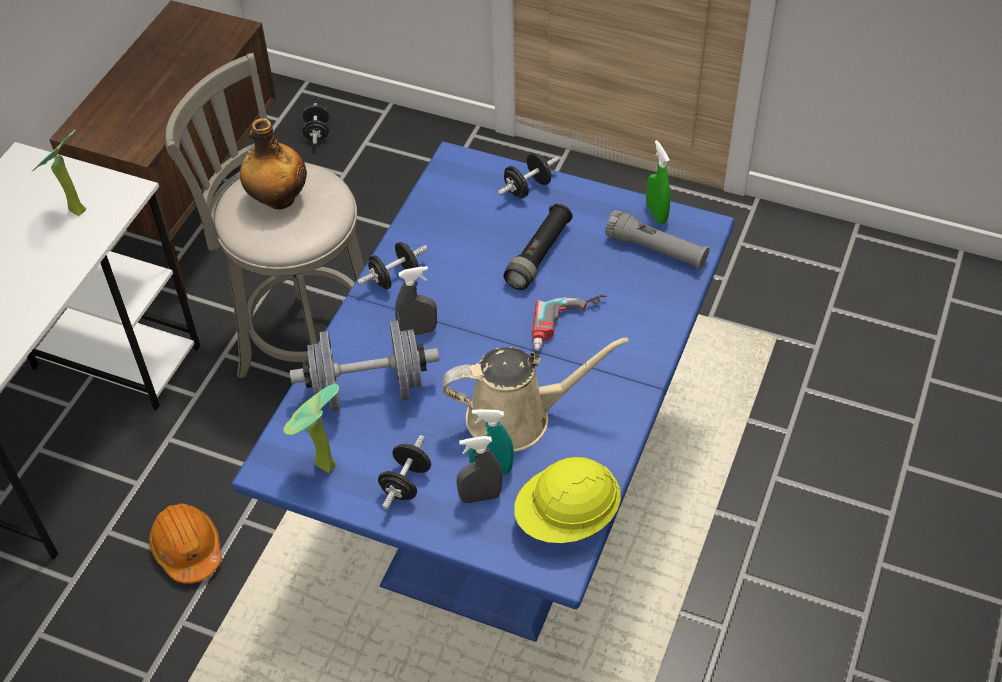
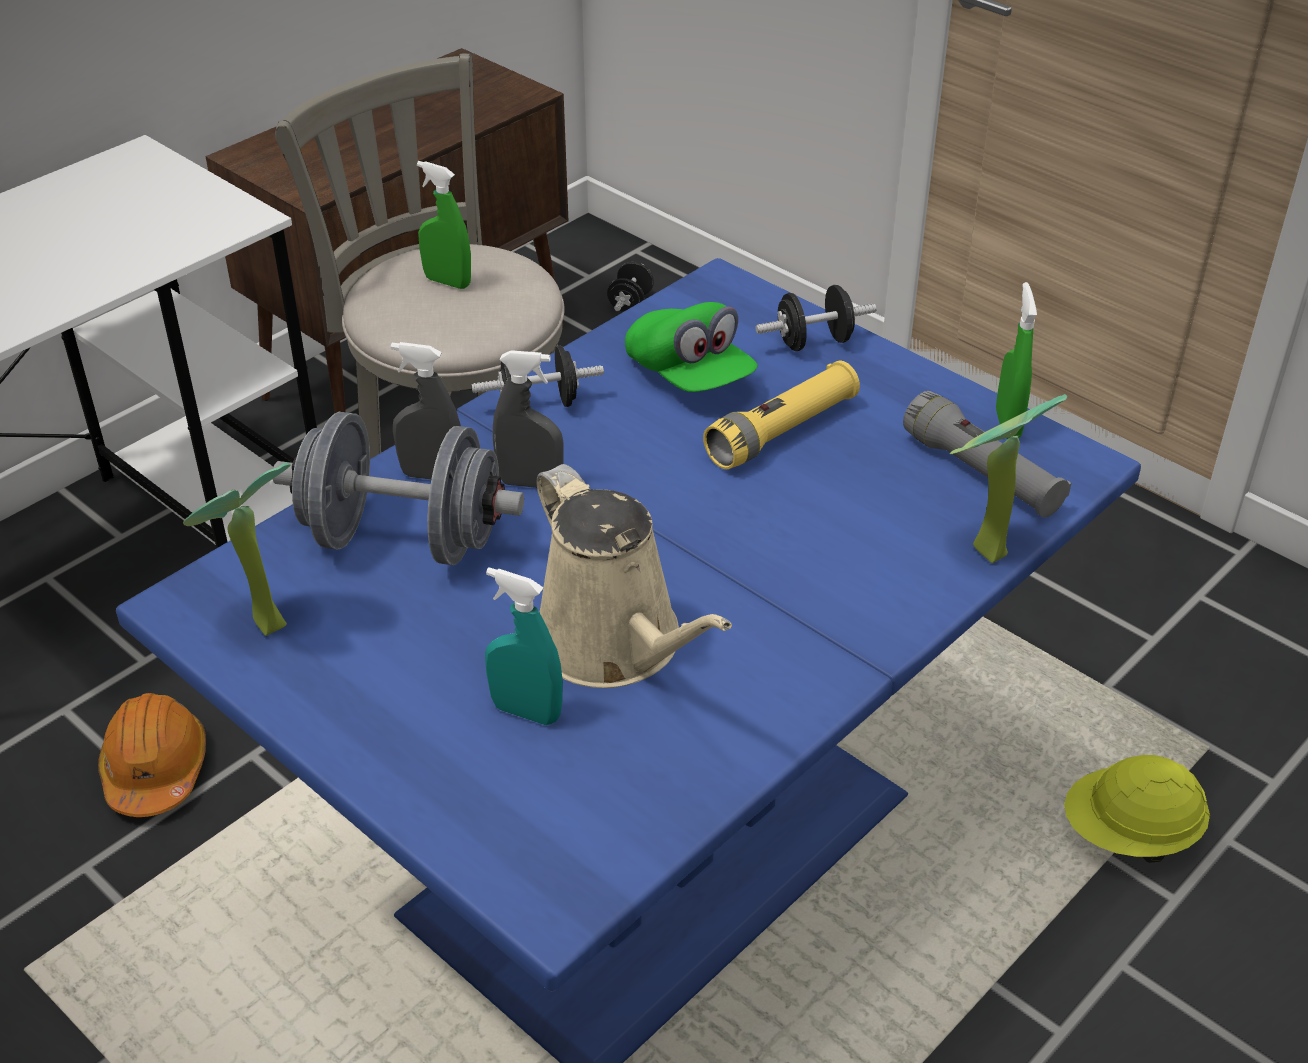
camera: 20 degrees right, 10 degrees down
potted plant [33,129,86,216] -> potted plant moved to [950,394,1068,563]
bottle [240,118,307,209] -> green spray bottle [417,161,471,289]
black dumbbell [378,435,431,509] -> none
beige watering can [442,337,629,452] -> beige watering can turned 45 degrees clockwise [537,464,732,688]
grey spray bottle [457,436,502,503] -> grey spray bottle moved to [391,342,461,480]
black flashlight [504,204,573,290] -> yellow flashlight [703,361,860,469]
yellow hard hat [514,457,621,543] -> yellow hard hat moved to [1064,755,1210,863]
power drill [532,295,607,351] -> none
none -> green cap [625,302,758,392]

